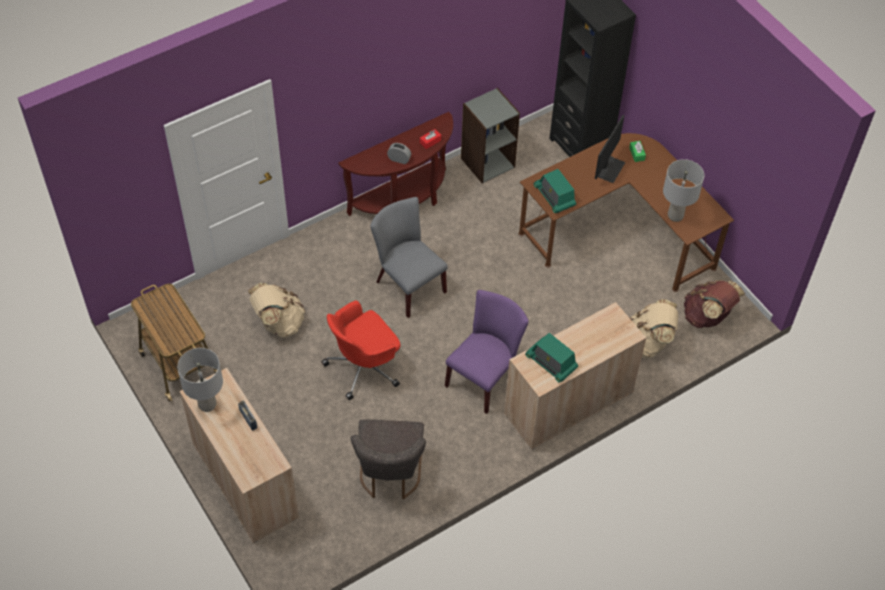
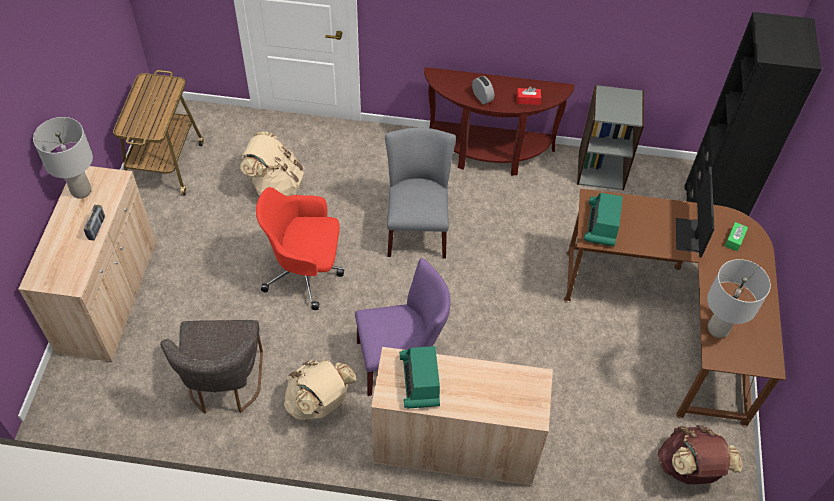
camera: 40 degrees right, 0 degrees up
grey chair [350,420,426,500] -> grey chair turned 45 degrees counterclockwise [160,320,263,414]
monitor [595,115,626,183] -> monitor turned 120 degrees clockwise [676,166,715,257]
beige backpack [629,299,678,358] -> beige backpack moved to [284,360,356,420]

